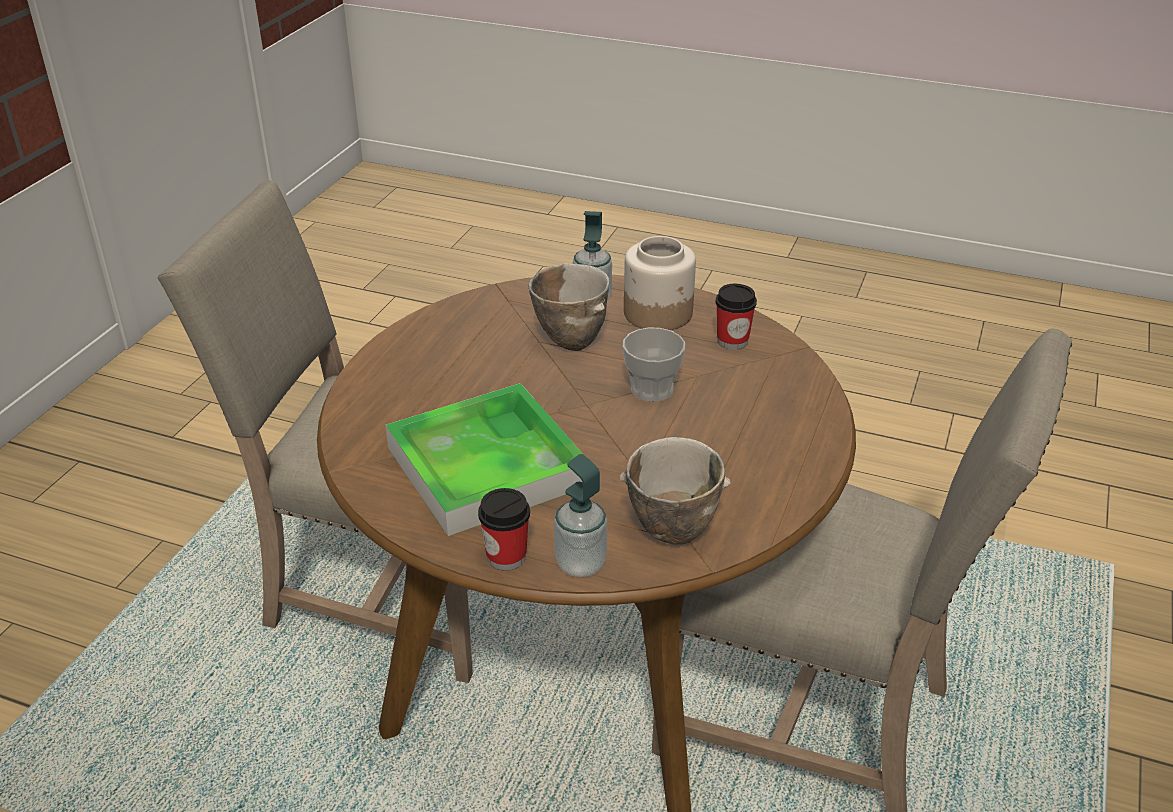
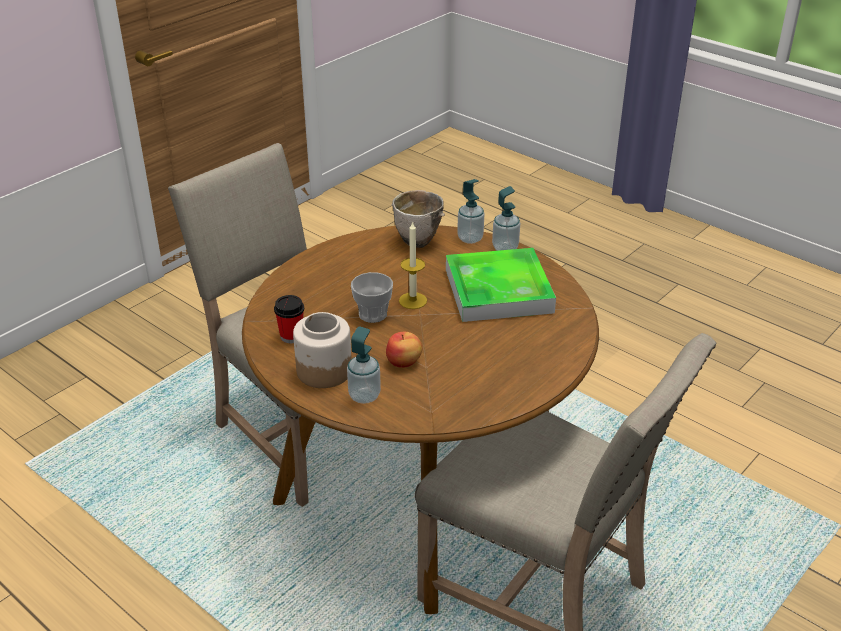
camera: 160 degrees left, 0 degrees up
cup [478,488,530,571] -> soap dispenser [492,186,520,251]
bowl [528,263,609,351] -> apple [386,332,422,368]
none -> candle [399,221,427,309]

